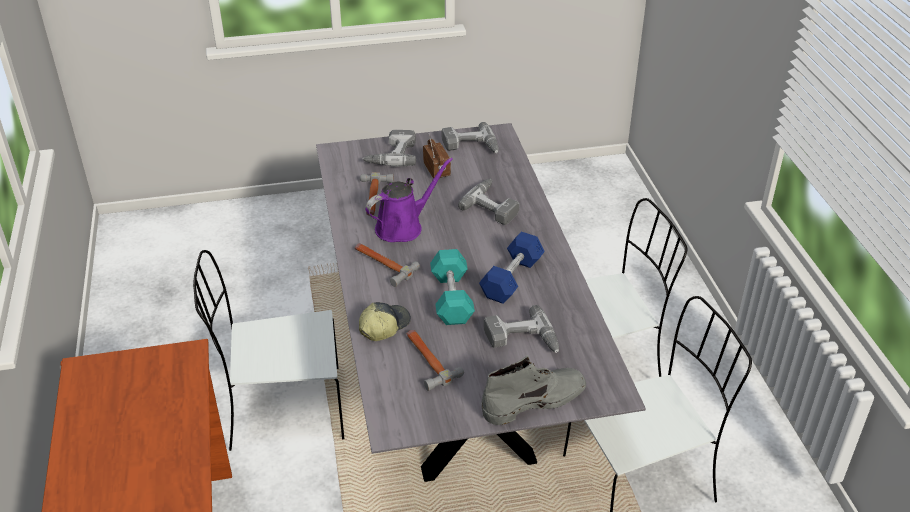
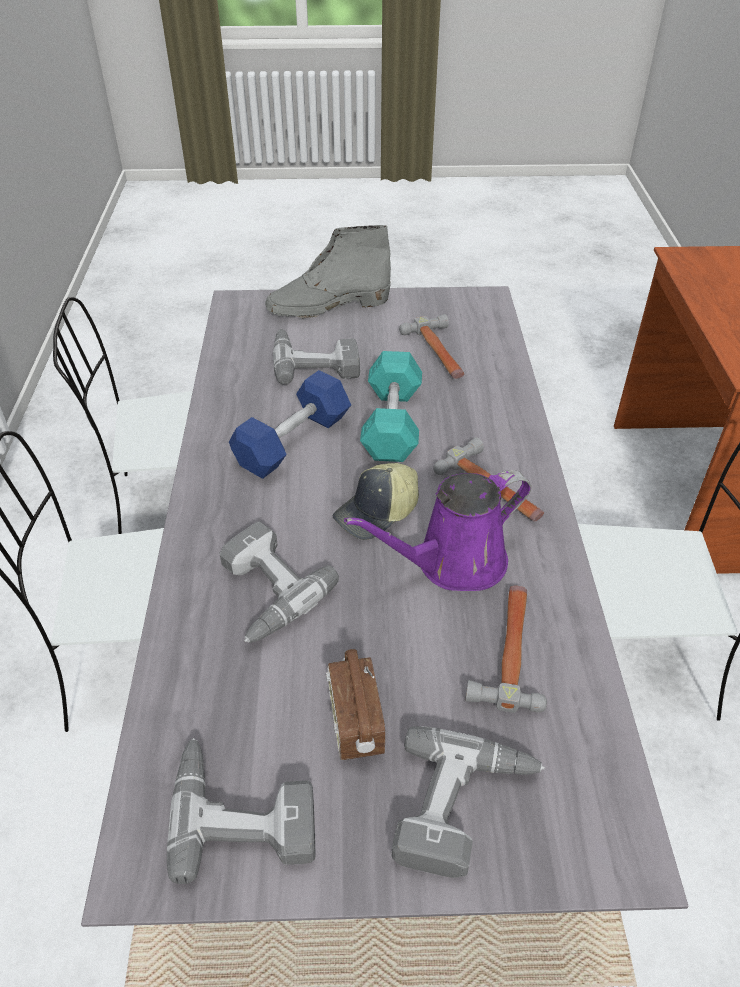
camera: 170 degrees left, 5 degrees up
cap [359,302,411,341] -> cap moved to [333,463,419,540]

